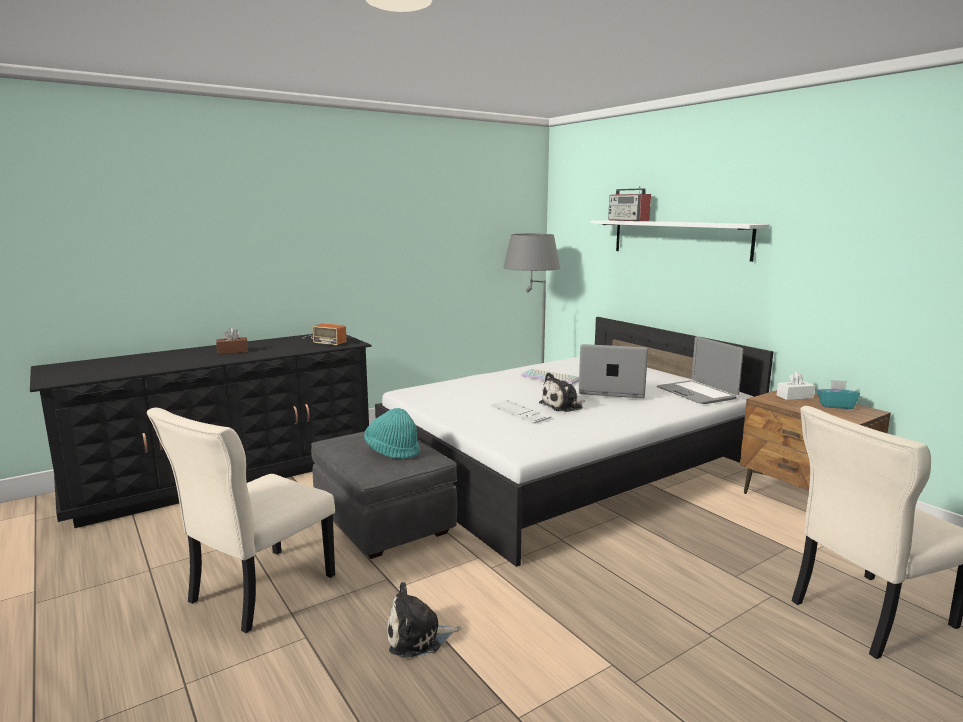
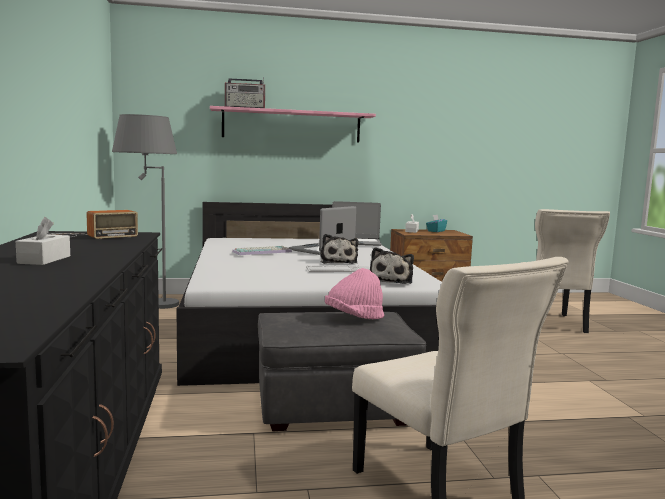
camera: 65 degrees left, 5 degrees down
brown tissue box [216,328,248,354] -> white tissue box [16,217,70,265]
turquoise hat [364,408,420,459] -> pink hat [325,268,384,319]
plush toy [387,582,461,658] -> plush toy moved to [370,247,414,284]
white shelf [591,220,770,262] -> pink shelf [210,106,376,143]

